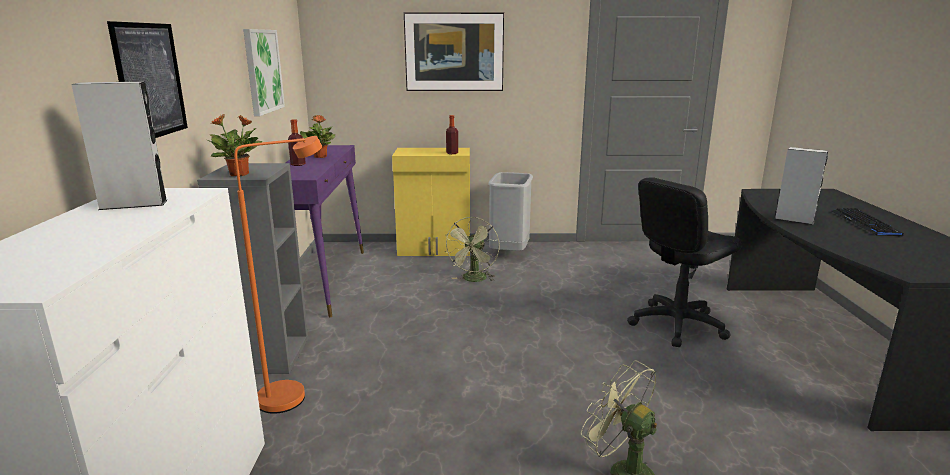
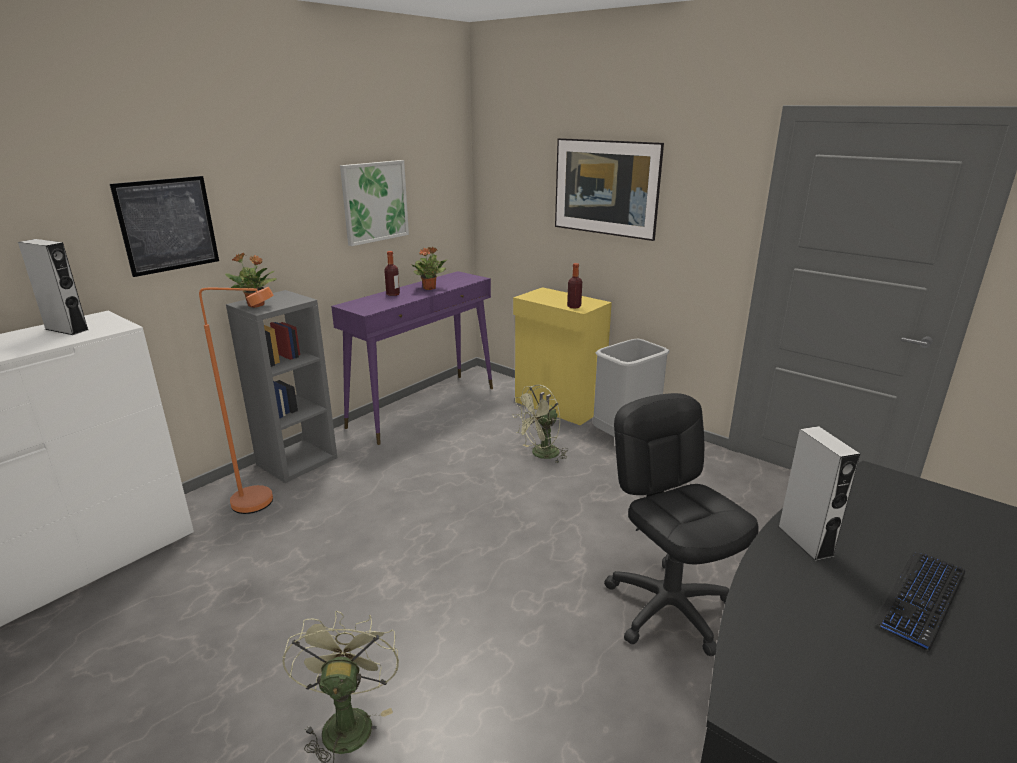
camera: 40 degrees right, 5 degrees up
black office chair [627,177,741,347] -> black office chair turned 60 degrees clockwise [604,393,759,656]

